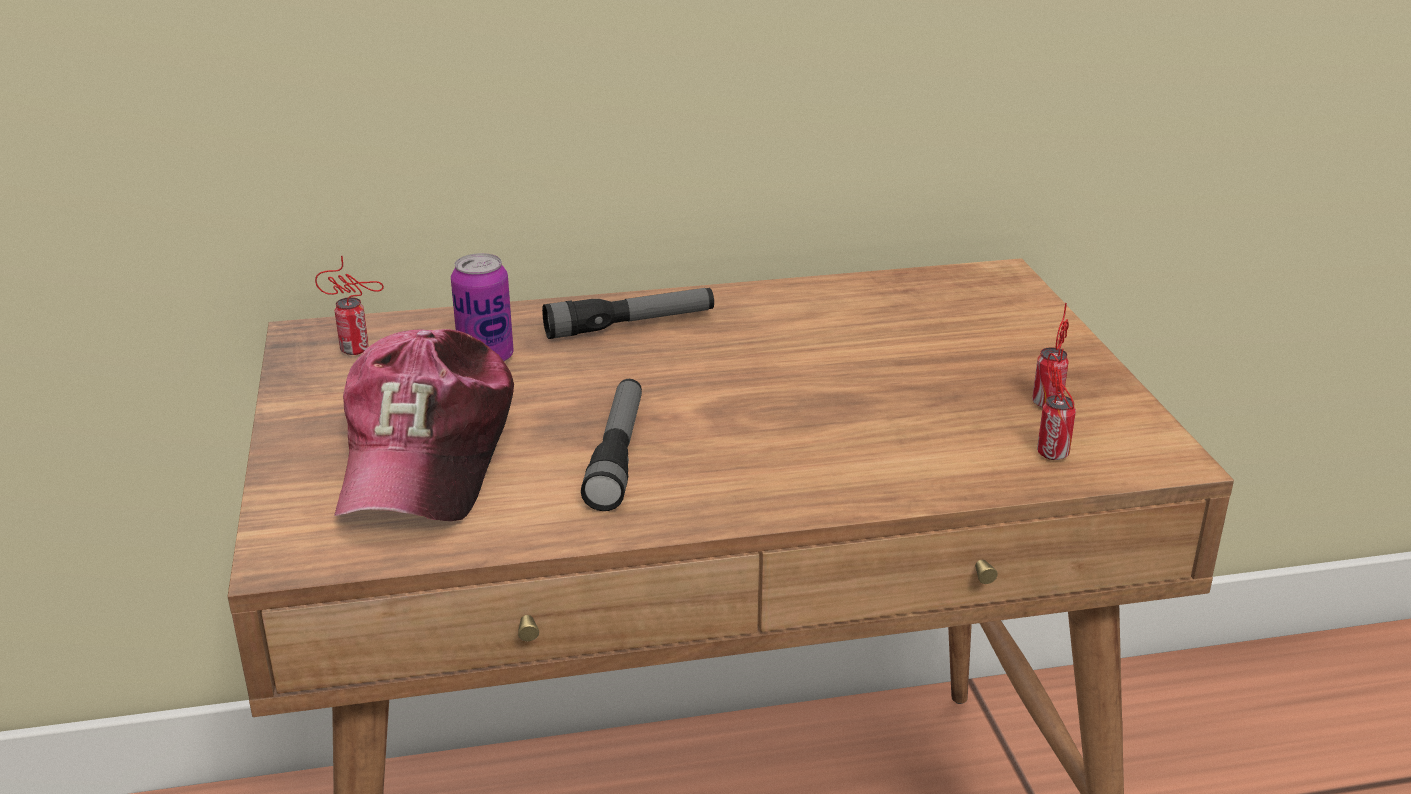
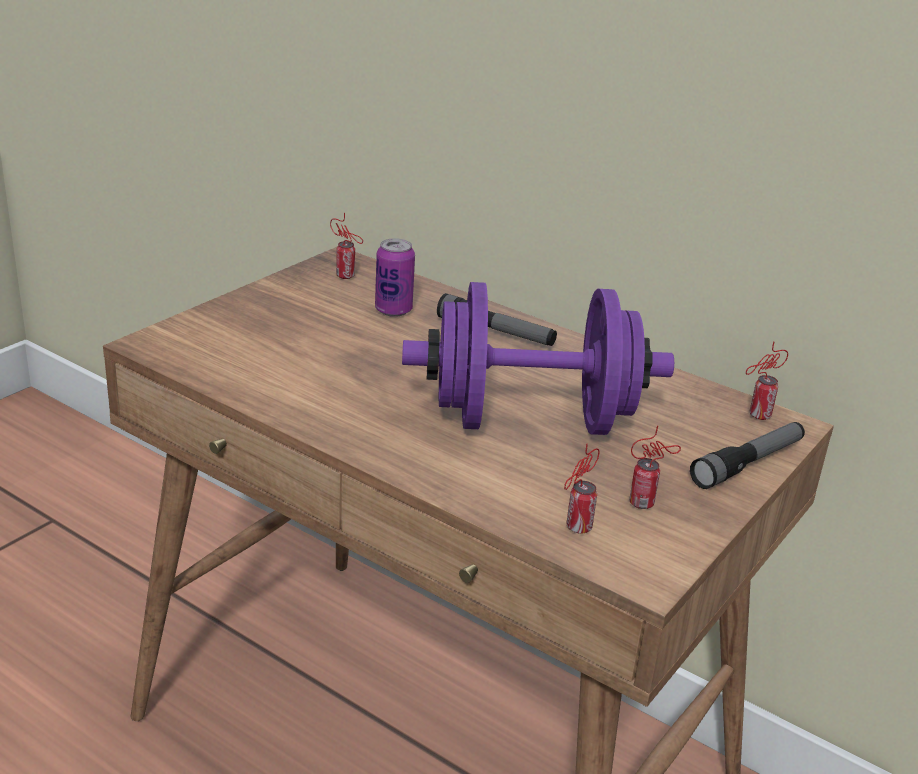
camera: 45 degrees right, 0 degrees up
cap [334,329,514,521] -> none
flashlight [581,379,642,511] -> flashlight moved to [690,422,805,489]
none -> purple dumbbell [402,282,674,435]
none -> can [746,341,788,420]

